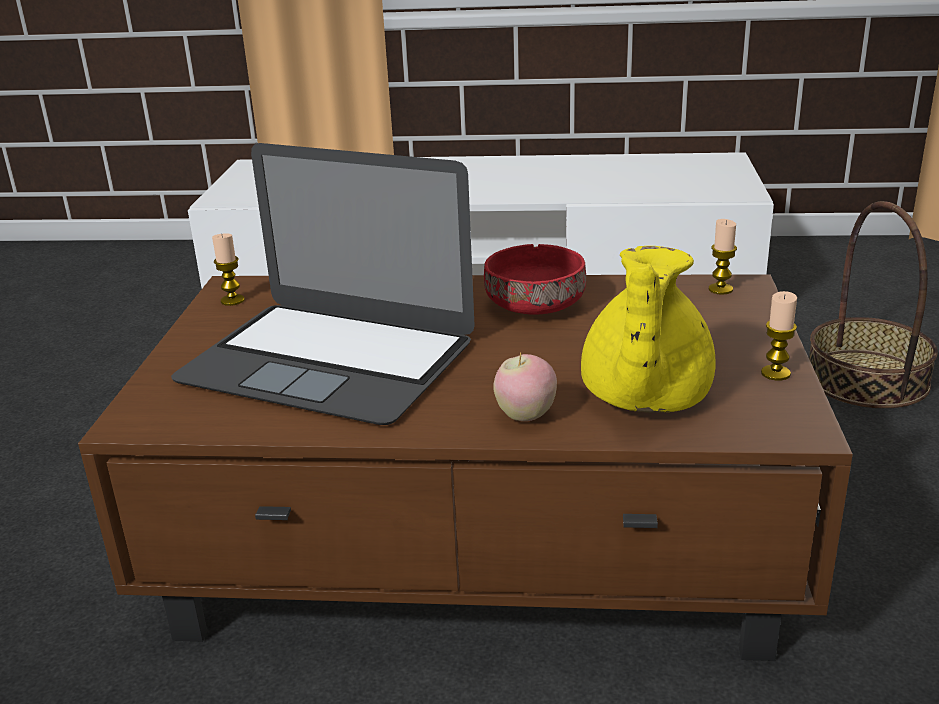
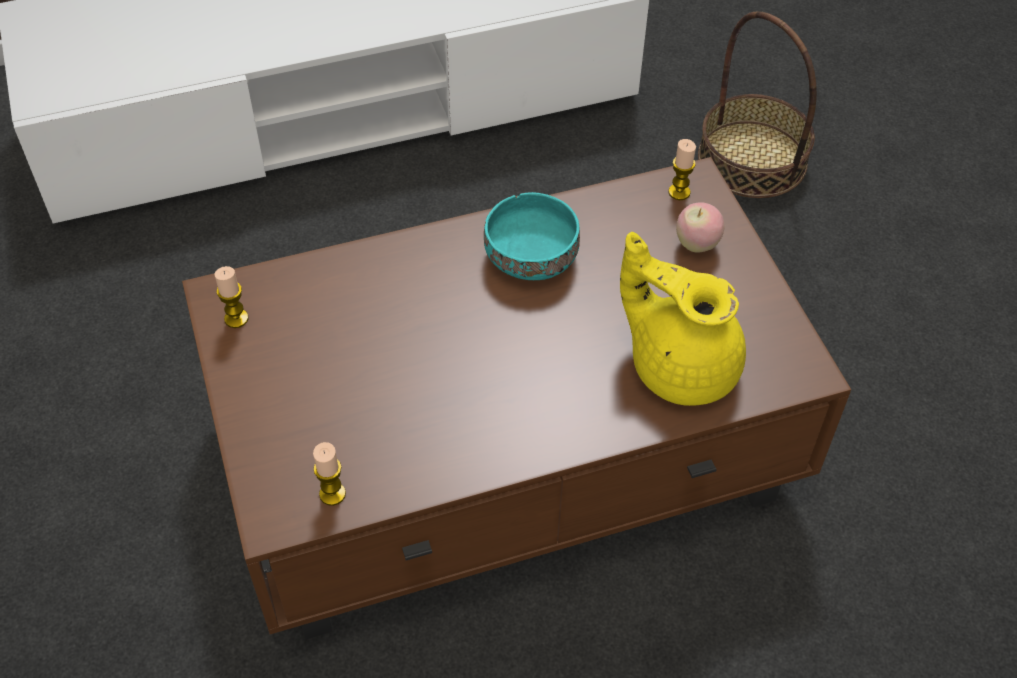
camera: 25 degrees left, 25 degrees up
laptop [171,143,475,425] -> none
red bowl [484,244,586,315] -> turquoise bowl [484,192,580,280]
apple [493,353,557,421] -> apple moved to [676,202,725,253]
yellow teapot [581,246,715,413] -> yellow teapot turned 135 degrees clockwise [620,232,746,406]
candle [761,291,797,381] -> candle moved to [313,442,346,506]

